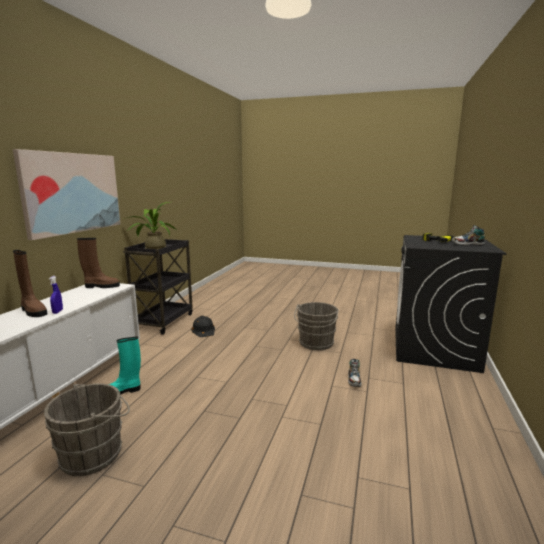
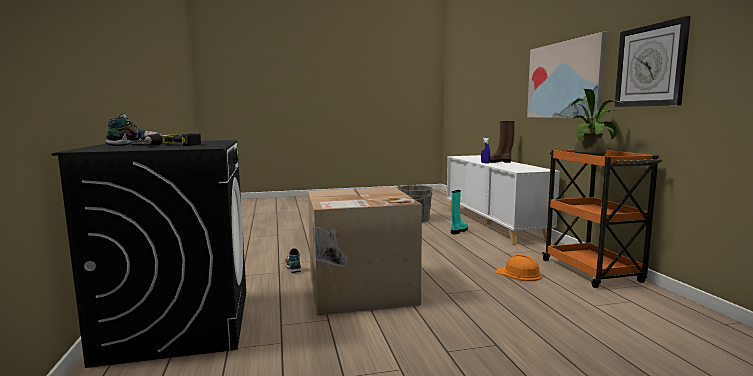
camera: 150 degrees right, 5 degrees down
brown boot [77,238,120,288] -> none
black cart [123,239,193,335] -> orange cart [542,150,662,288]
black hard hat [191,315,215,337] -> orange hard hat [495,254,542,281]
grey bucket [294,302,339,350] -> cardboard box [308,187,422,315]
none -> wall clock [615,16,691,107]

